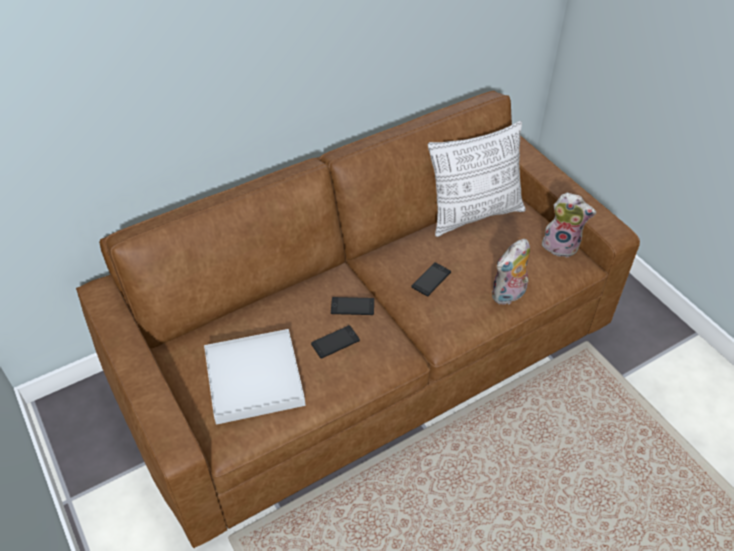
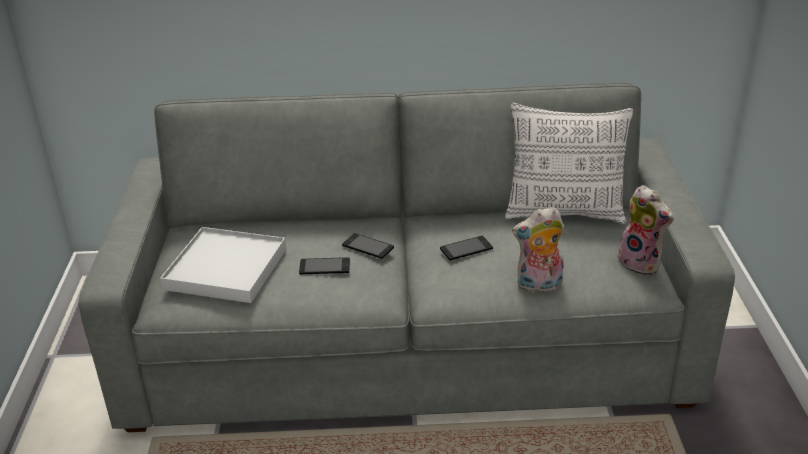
camera: 30 degrees right, 15 degrees down
brown sofa [76,91,640,548] -> grey sofa [79,83,735,432]

